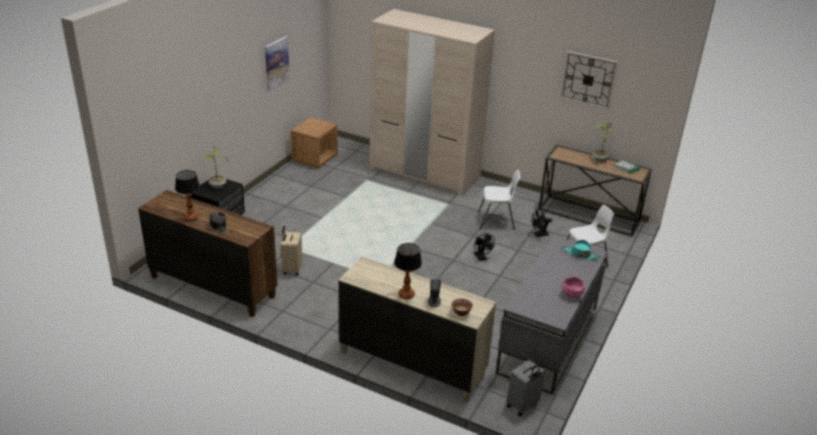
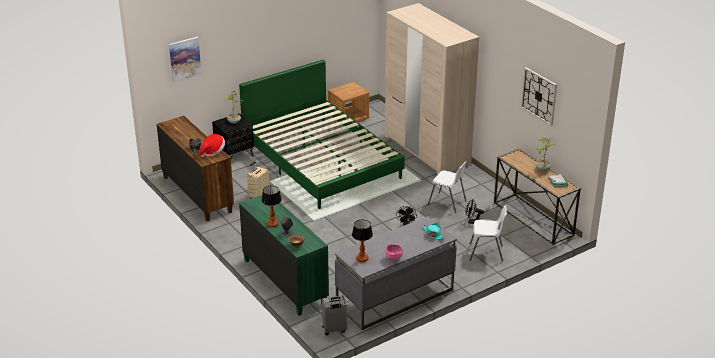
camera: 30 degrees right, 0 degrees up
table lamp [175,170,200,221] -> table lamp moved to [352,220,373,262]
picture [265,36,290,91] -> picture moved to [169,37,202,82]
beige dresser [338,257,496,402] -> green dresser [239,195,329,316]
none -> hat [200,134,225,157]
none -> green bed [239,60,405,209]

